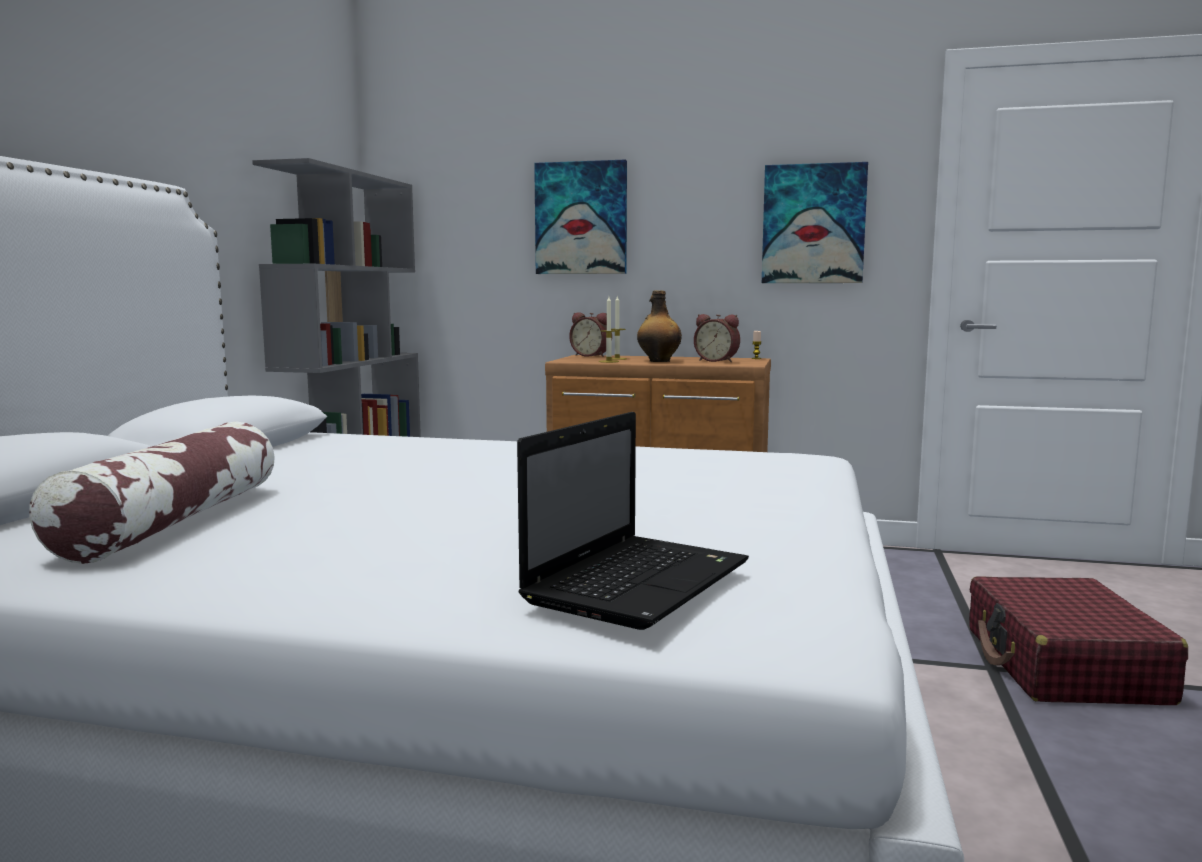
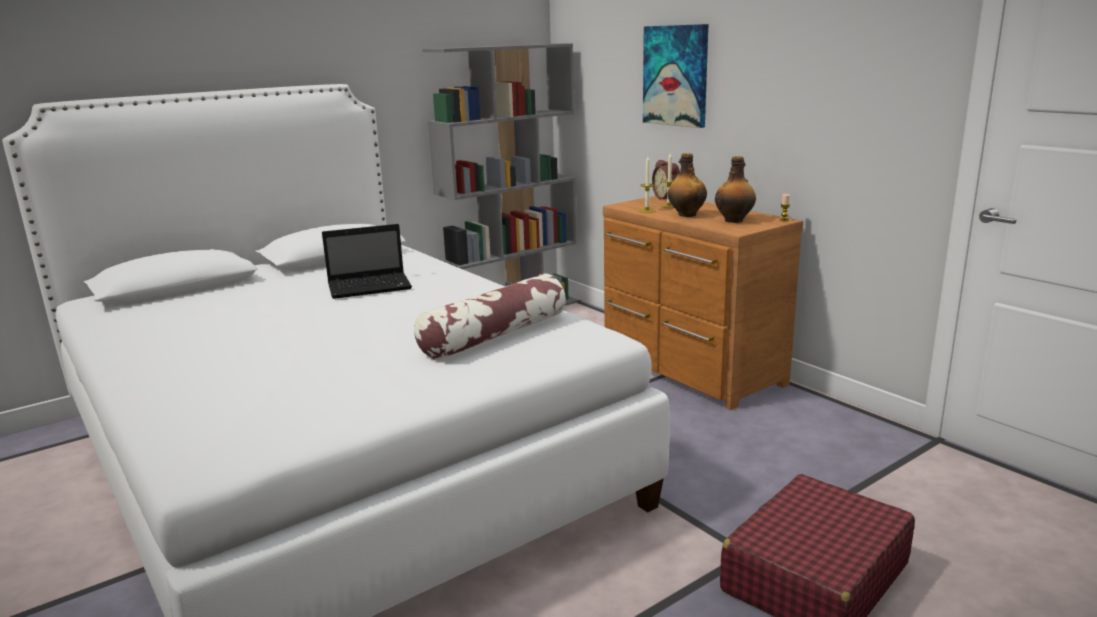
camera: 40 degrees right, 10 degrees up
pillow [29,422,275,564] -> pillow moved to [414,274,566,360]
laptop [517,412,749,630] -> laptop moved to [322,224,412,299]
alarm clock [694,314,740,362] -> bottle [715,156,756,223]
picture [762,162,868,283] -> none

